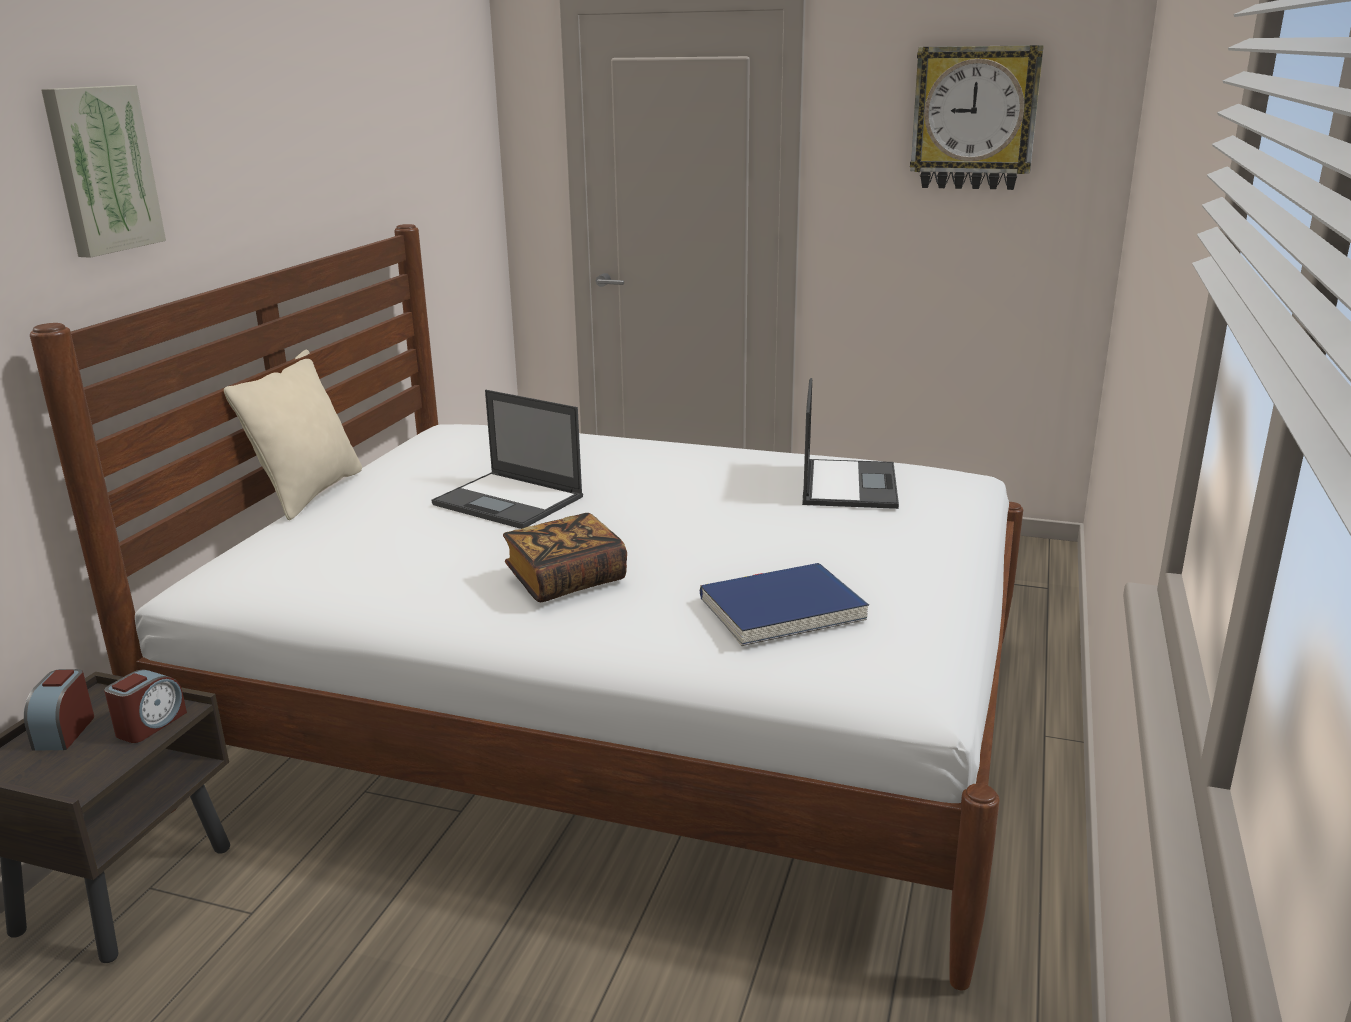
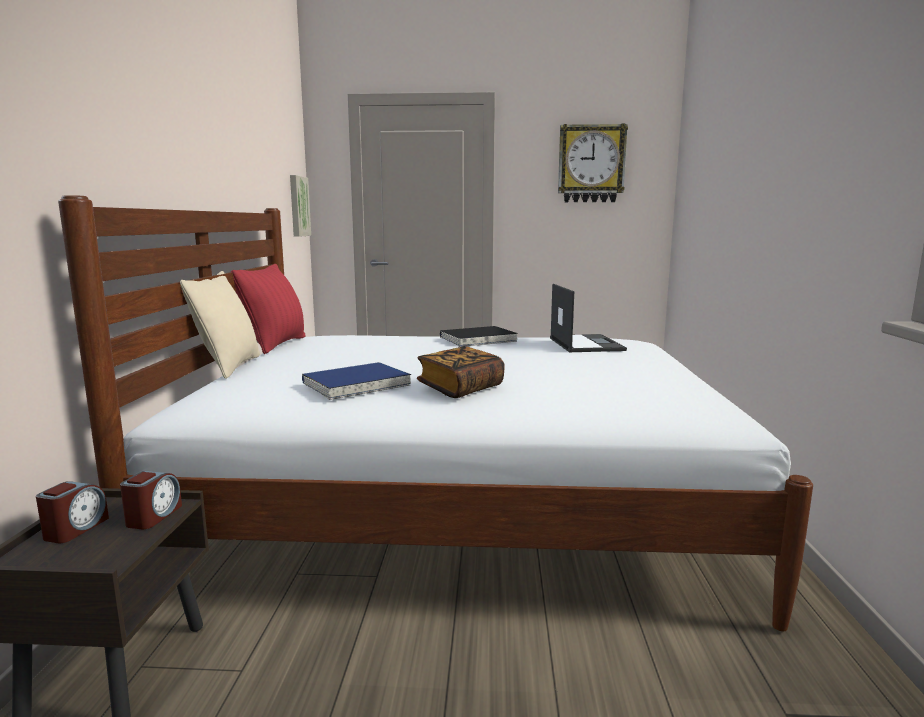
camera: 15 degrees left, 10 degrees down
alarm clock [24,669,94,751] -> alarm clock turned 150 degrees counterclockwise [36,481,109,543]
picture [41,85,166,258] -> picture moved to [290,175,311,237]
laptop [432,390,583,529] -> none
blue book [700,563,869,646] -> blue book moved to [302,362,411,400]
none -> red pillow [231,264,305,354]
none -> black book [440,326,518,347]

